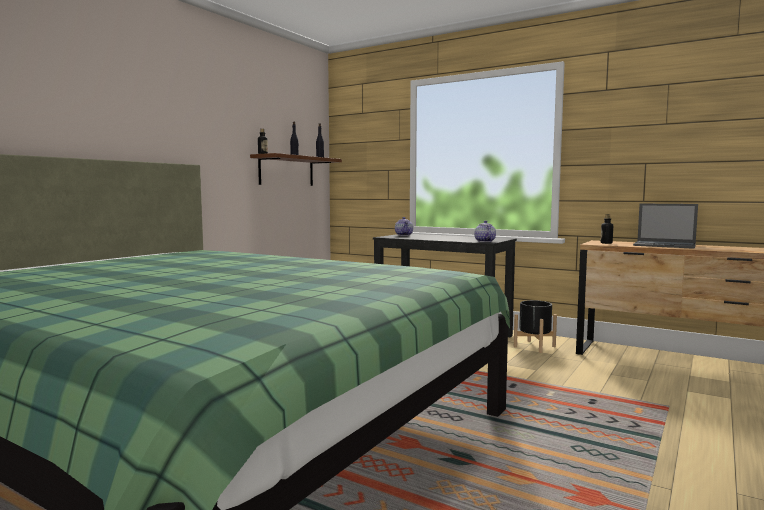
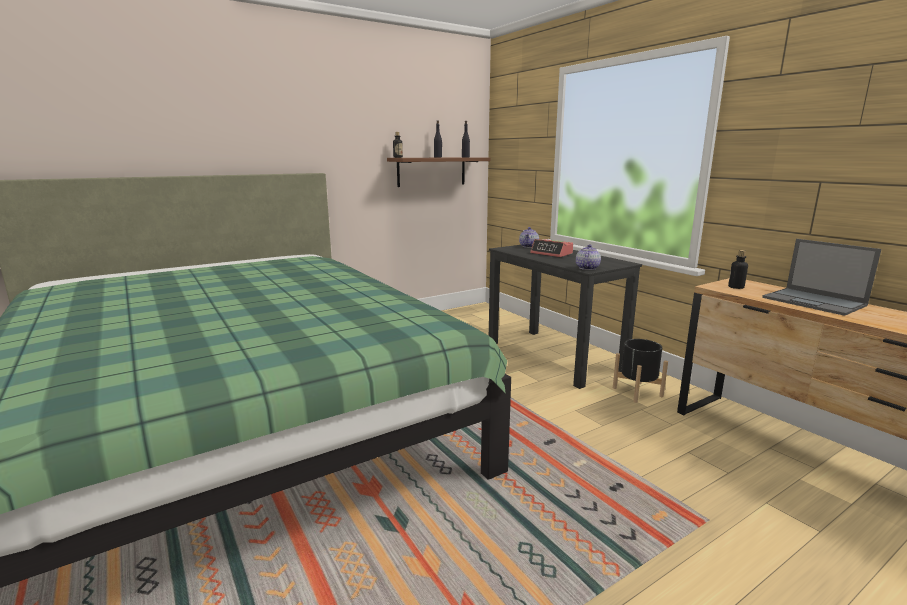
camera: 25 degrees right, 10 degrees up
none -> alarm clock [530,239,573,257]

